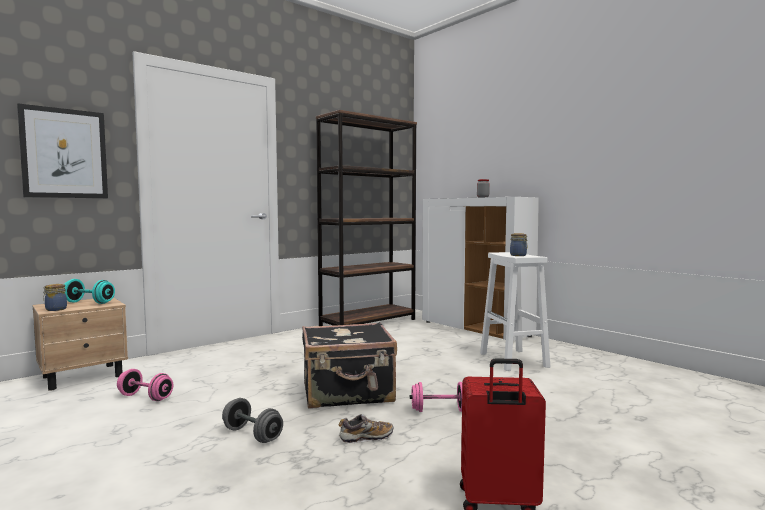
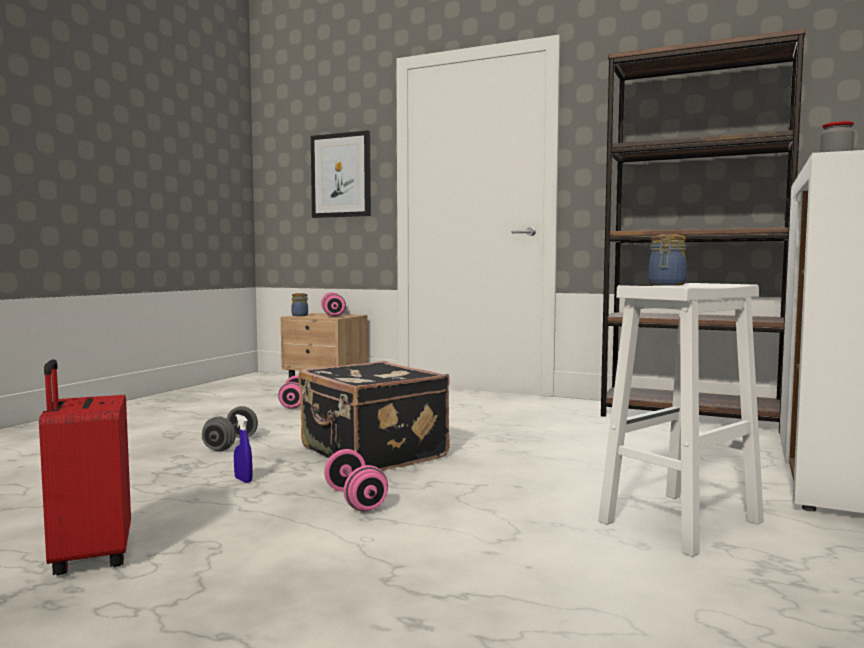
camera: 65 degrees right, 0 degrees up
turquoise dumbbell [64,279,115,304] -> pink dumbbell [321,292,346,317]
shoe [339,414,393,443] -> blue spray bottle [234,414,253,483]

